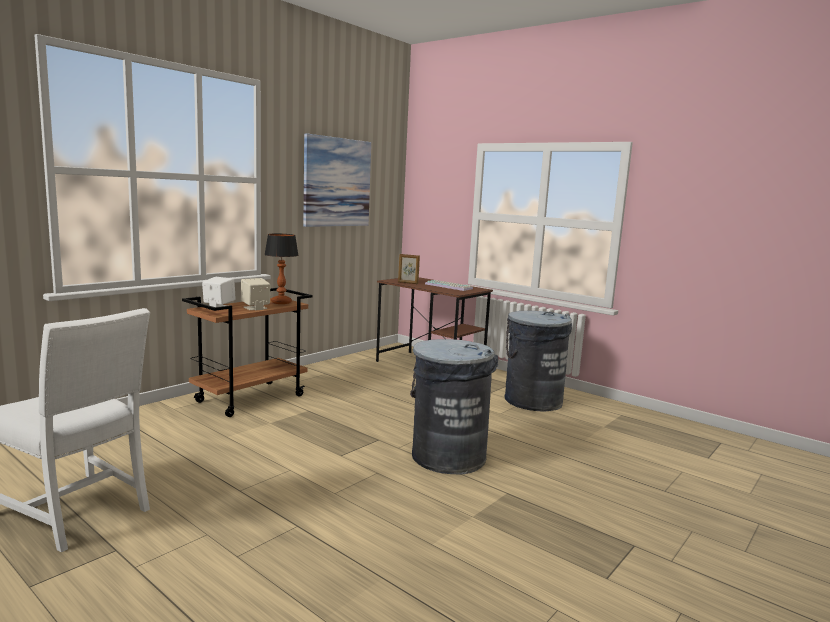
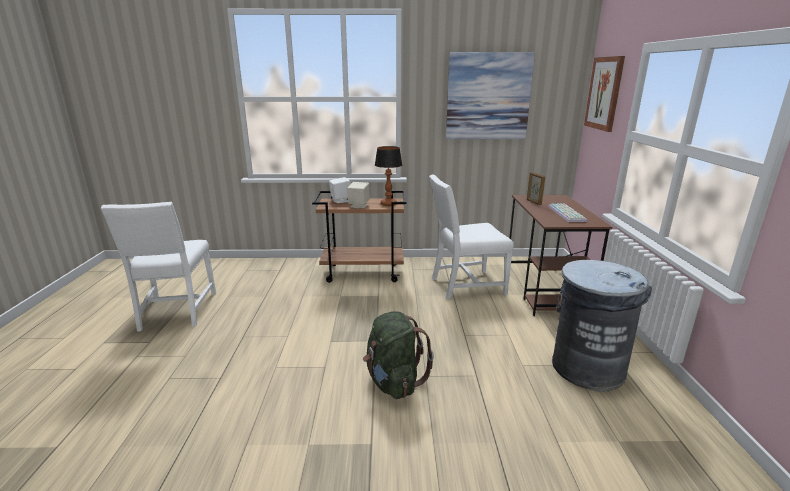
camera: 50 degrees right, 10 degrees up
grey trash can [410,339,498,475] -> green backpack [363,311,434,399]
none -> white chair [429,174,514,299]
none -> picture [584,56,625,132]

